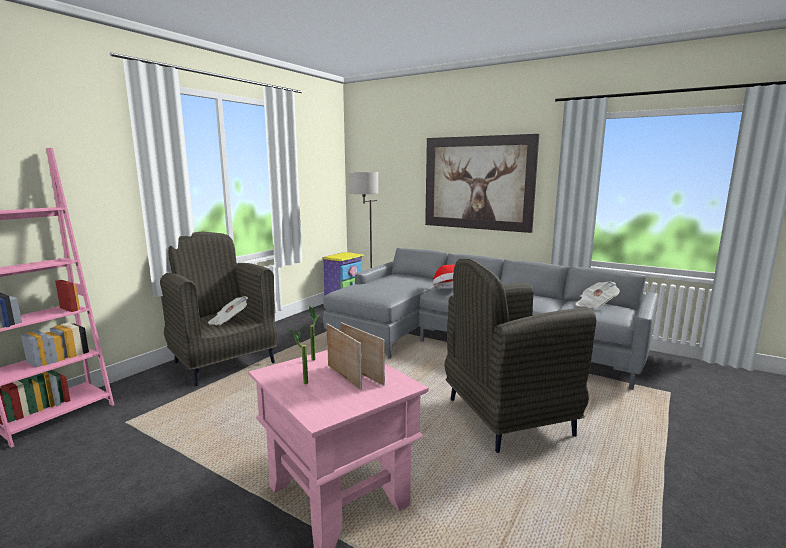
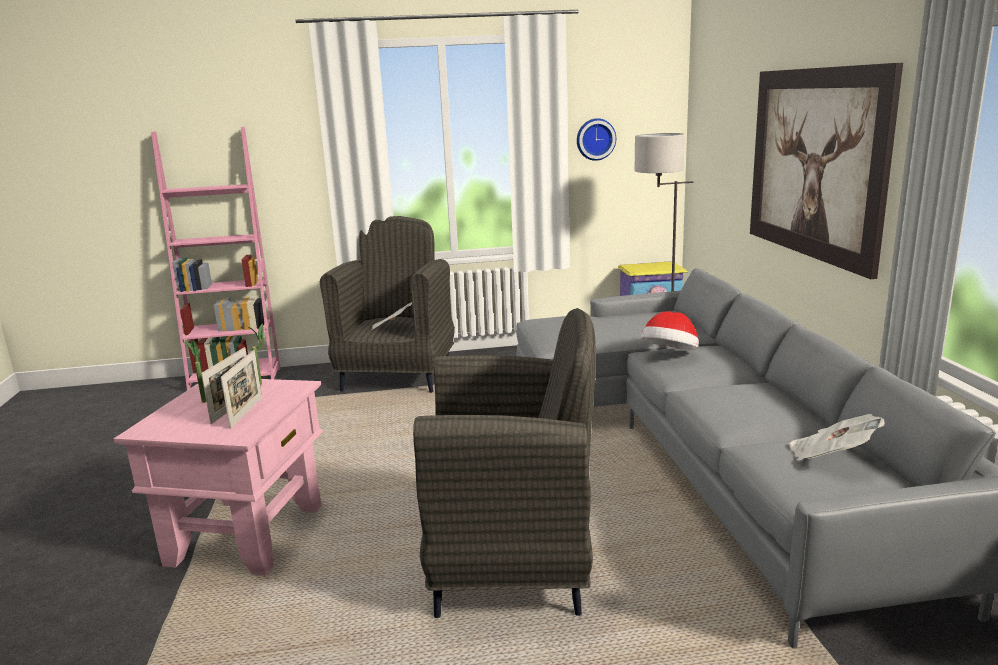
camera: 50 degrees right, 5 degrees up
grey armchair [444,259,597,453] -> grey armchair turned 150 degrees clockwise [413,308,596,618]
none -> wall clock [577,118,616,161]

